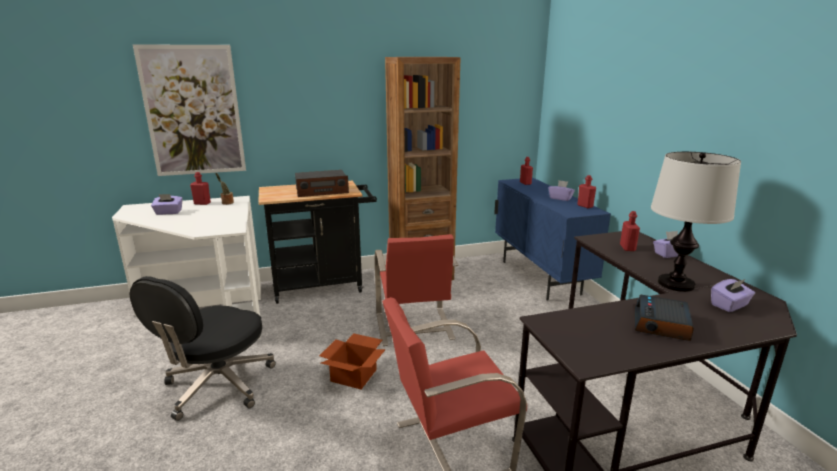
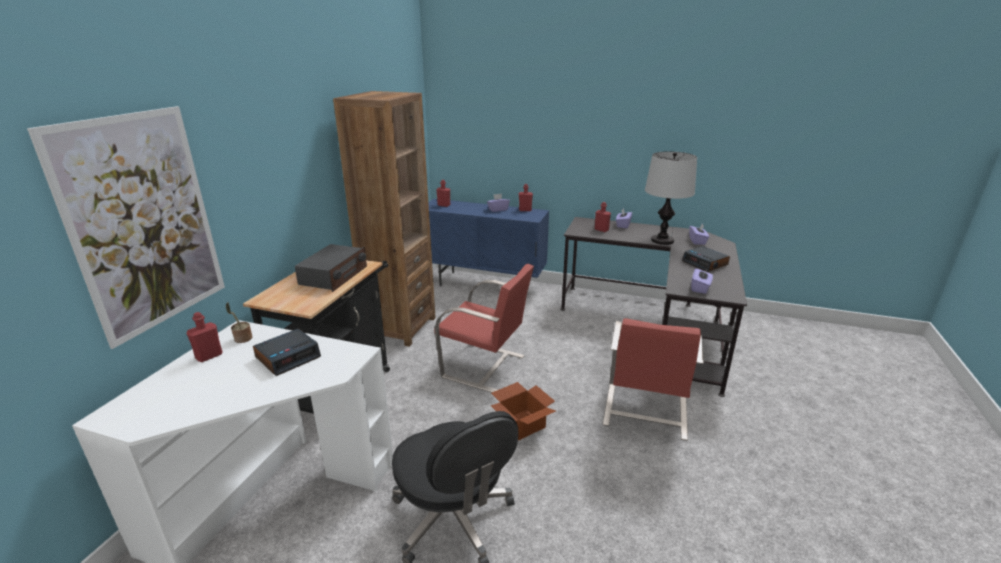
camera: 55 degrees left, 5 degrees up
purple tissue box [151,194,183,215] -> purple tissue box moved to [691,268,713,294]
none -> alarm clock [253,329,321,376]

